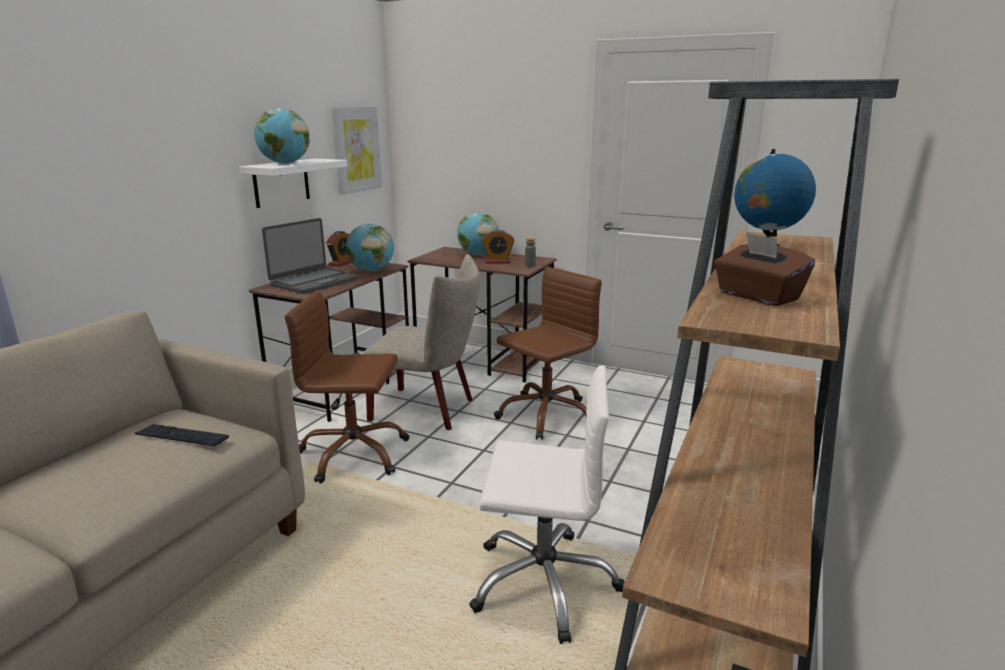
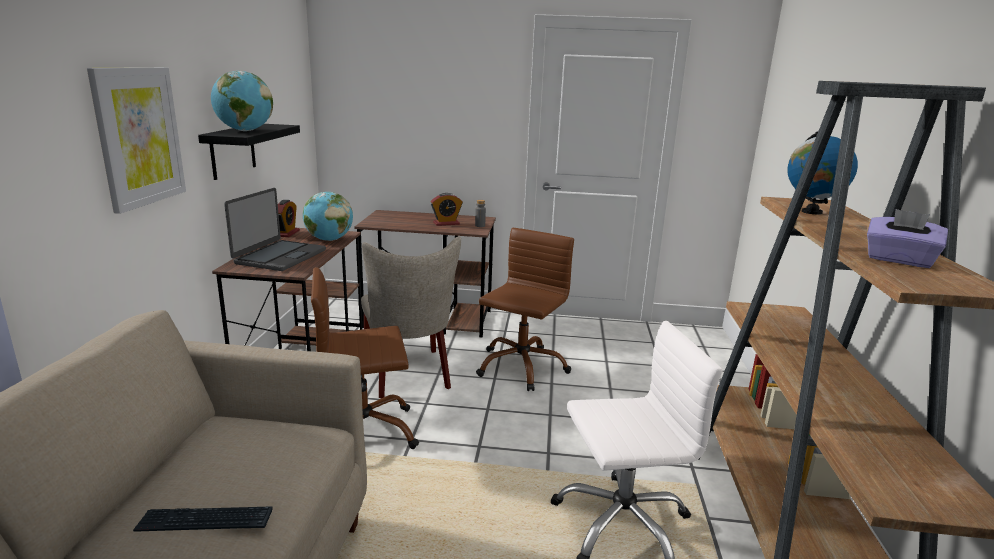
camera: 20 degrees left, 0 degrees up
keyboard [135,424,229,446] -> keyboard moved to [133,506,273,532]
white shelf [239,159,347,208] -> black shelf [198,124,300,180]
picture [332,107,382,195] -> picture moved to [87,67,186,214]
beige chair [363,254,480,430] -> beige chair turned 75 degrees clockwise [361,236,461,398]
globe [457,212,499,256] -> none
brown tissue box [714,232,815,306] -> purple tissue box [867,209,948,268]

